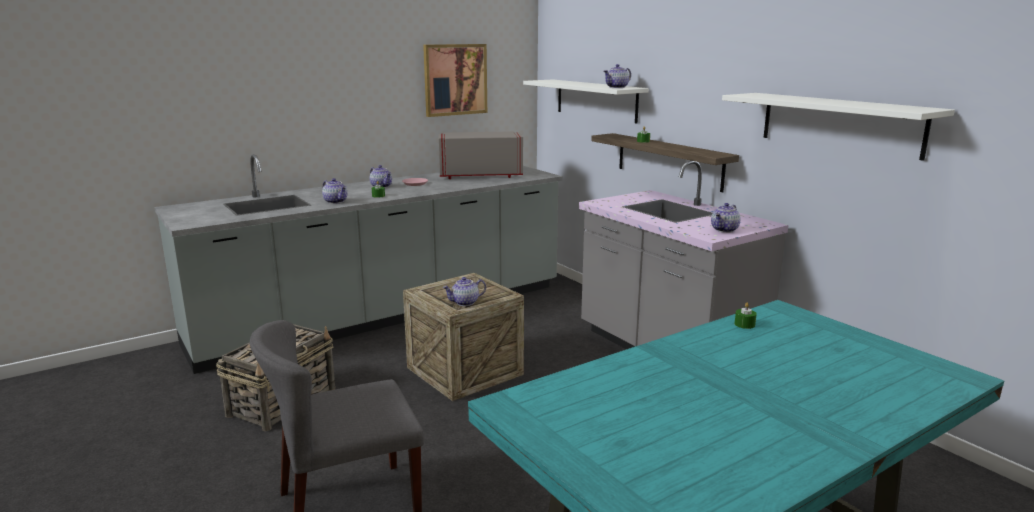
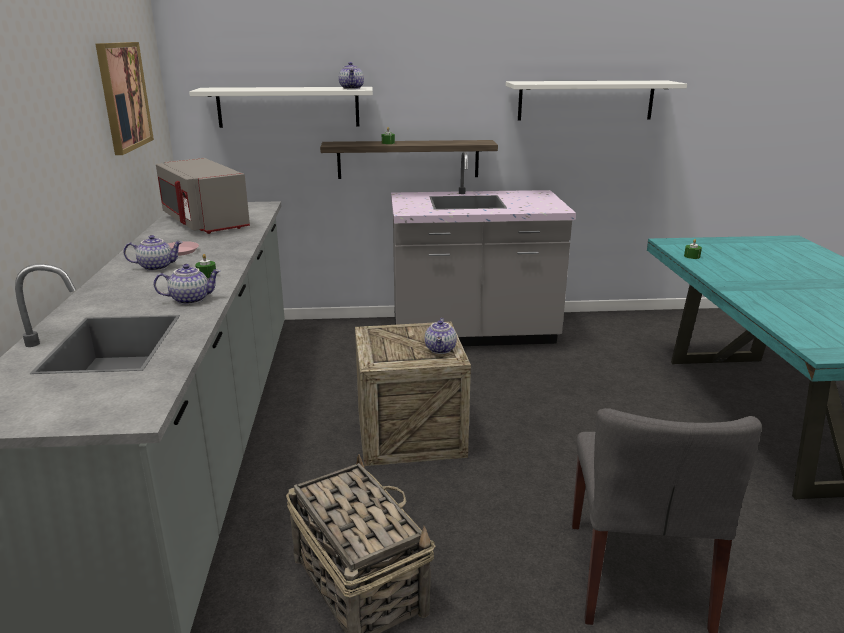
camera: 60 degrees left, 5 degrees up
grey microwave [439,131,523,179] -> grey microwave turned 60 degrees counterclockwise [156,158,250,234]
teapot [711,203,741,233] -> none

